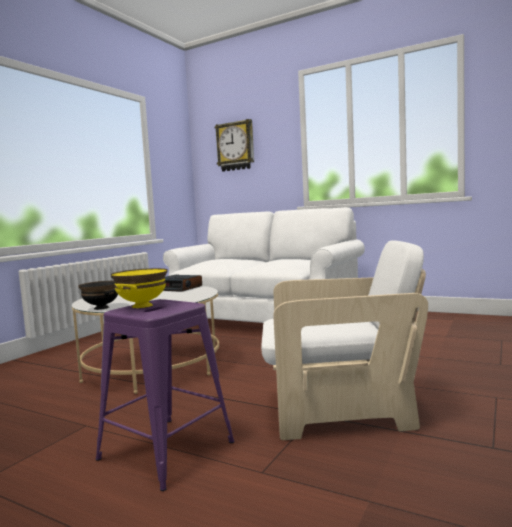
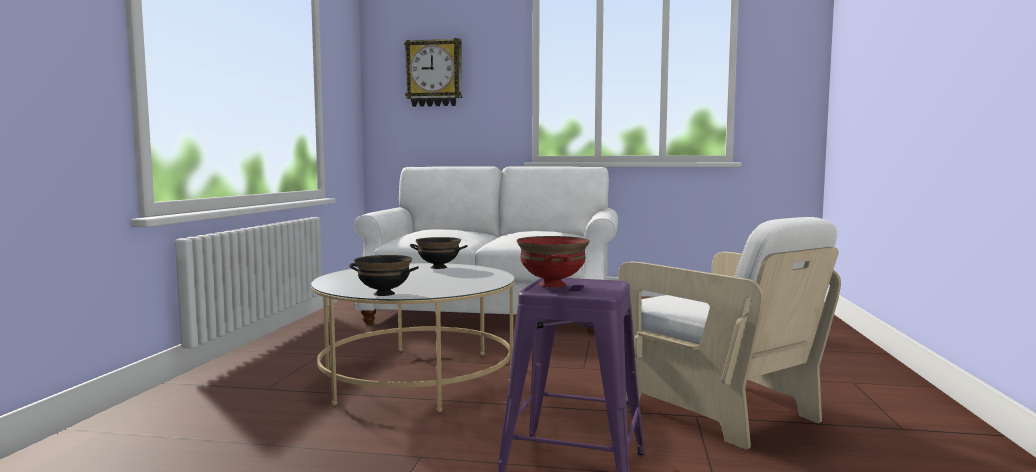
camera: 20 degrees left, 0 degrees up
yellow bowl [110,268,168,308] -> red bowl [517,236,590,287]
alarm clock [163,275,202,292] -> black bowl [410,237,468,269]
white armchair [261,240,428,440] -> white armchair turned 75 degrees clockwise [618,217,841,450]

